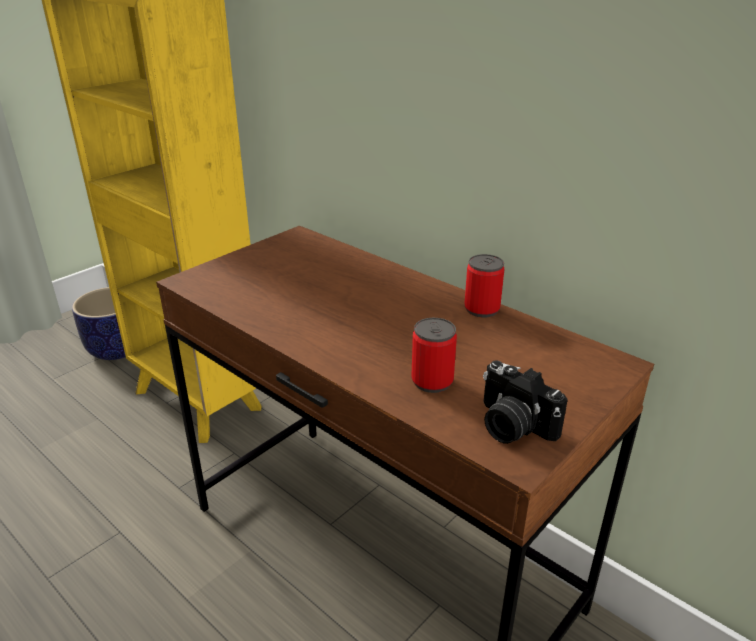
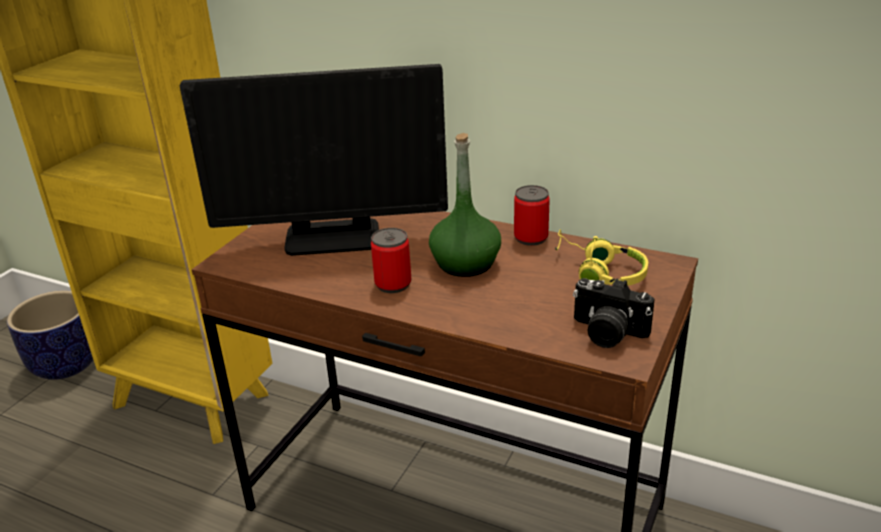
camera: 15 degrees left, 0 degrees up
can [411,318,457,393] -> can moved to [371,228,411,293]
none -> monitor [180,64,448,256]
none -> green bottle [429,133,501,277]
none -> yellow headphones [555,229,648,286]

